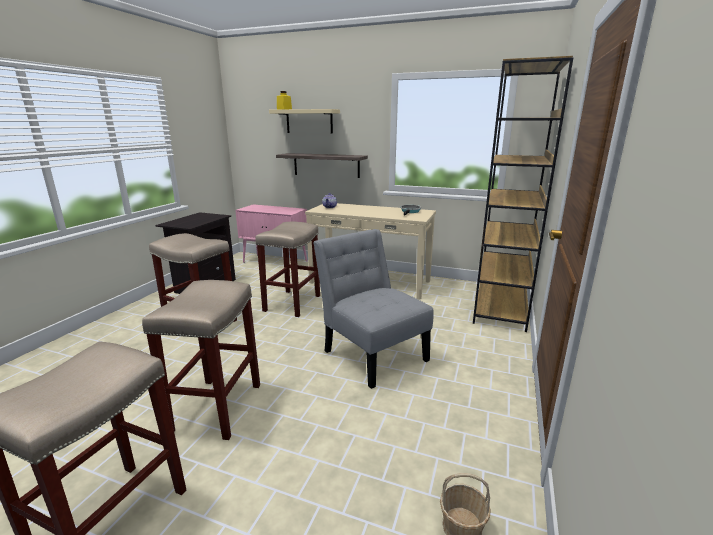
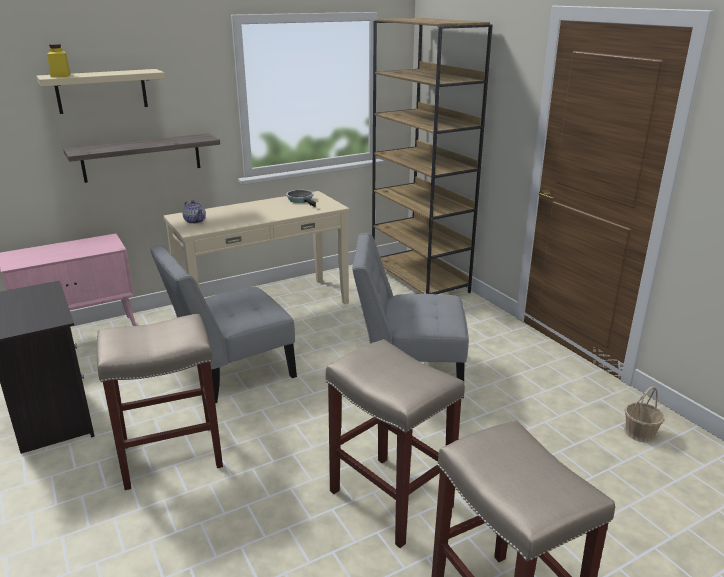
camera: 50 degrees left, 5 degrees up
beige stool [255,222,320,317] -> grey chair [150,244,297,403]

